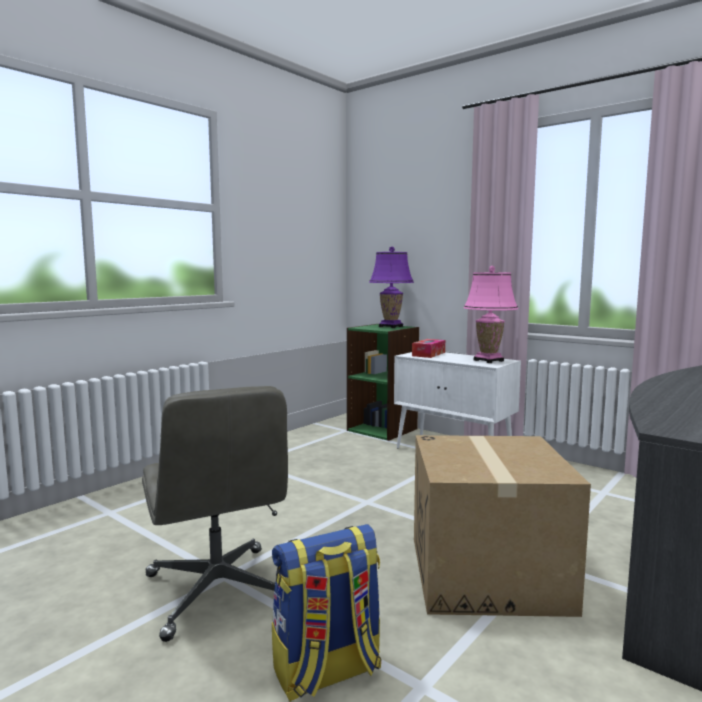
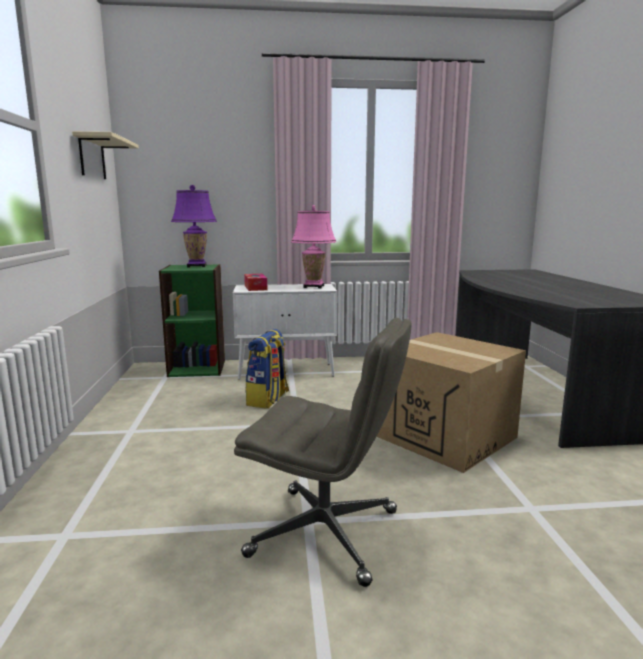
camera: 45 degrees left, 5 degrees up
backpack [272,524,381,701] -> backpack moved to [245,329,289,409]
none -> beige shelf [72,131,139,179]

